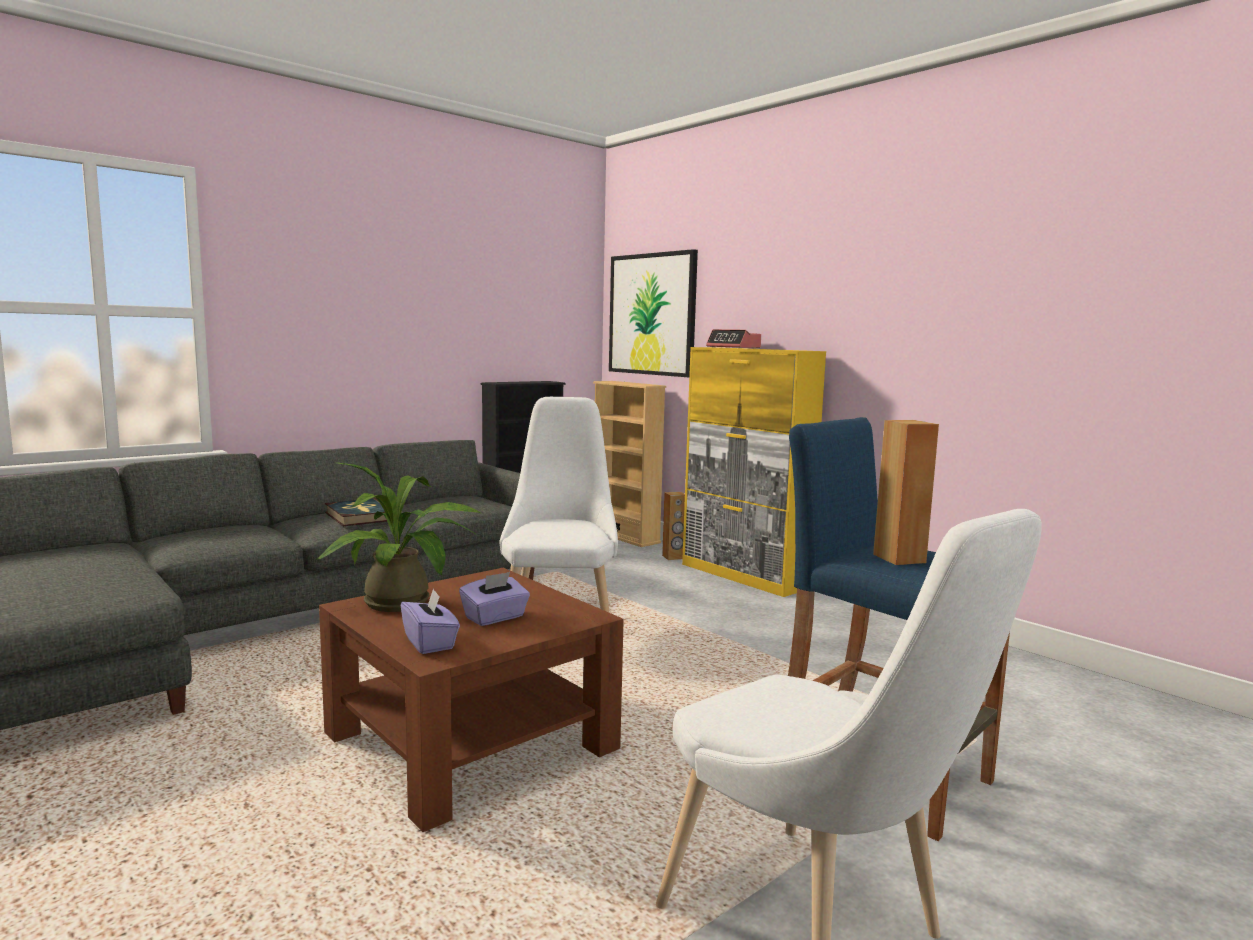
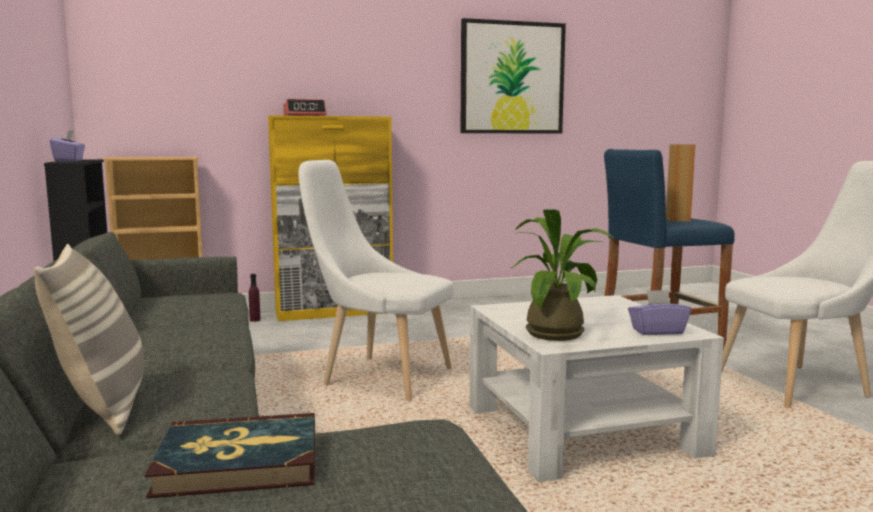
camera: 65 degrees left, 0 degrees up
brown coffee table [319,568,624,832] -> white coffee table [470,295,724,482]
book [325,498,387,526] -> book moved to [145,413,315,498]
purple tissue box [459,572,530,626] -> purple tissue box moved to [50,130,85,161]
picture [609,249,698,377] -> picture moved to [460,18,566,134]
brown speaker [662,492,685,560] -> purple bottle [249,274,261,322]
none -> pillow [34,244,144,435]

